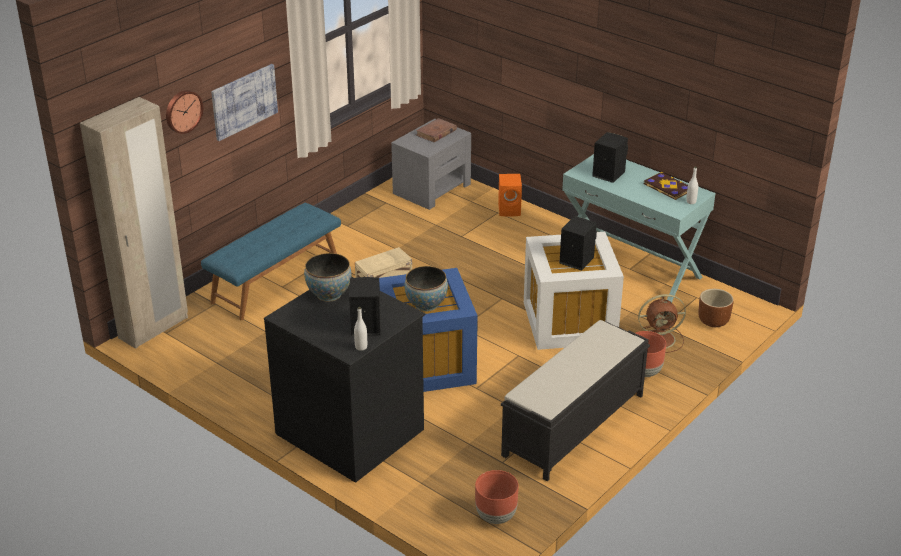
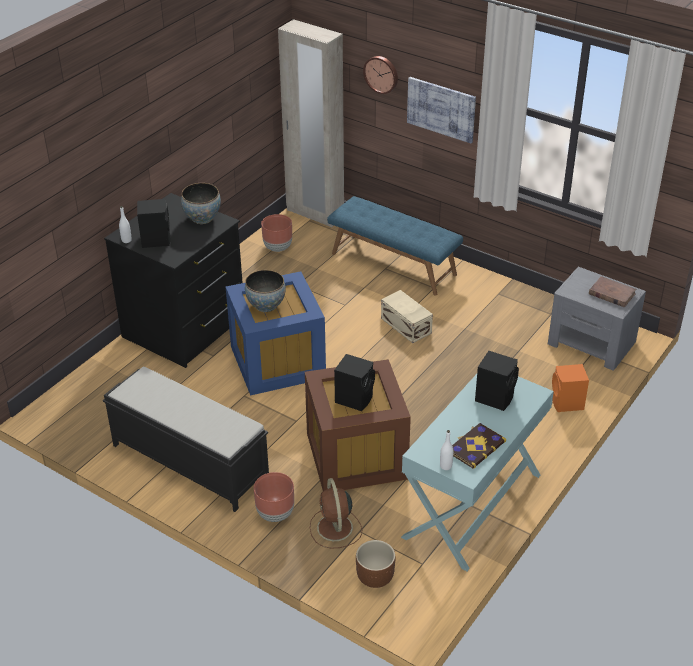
camera: 85 degrees right, 5 degrees up
brown planter [475,470,519,524] -> brown planter moved to [261,214,292,252]
white storage box [524,232,624,350] -> brown storage box [305,359,411,491]

